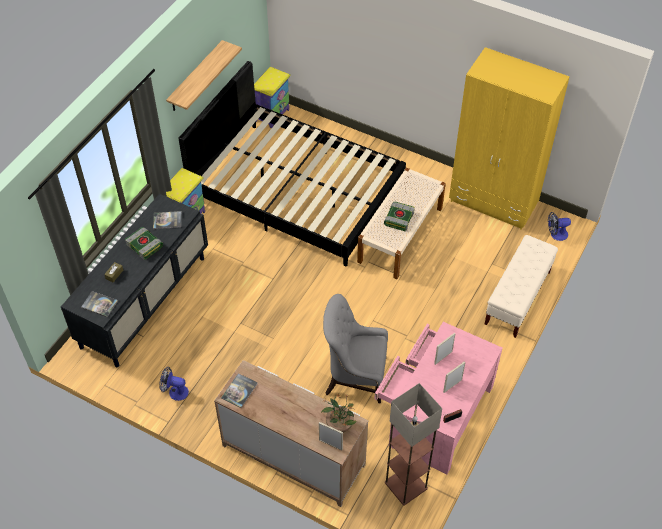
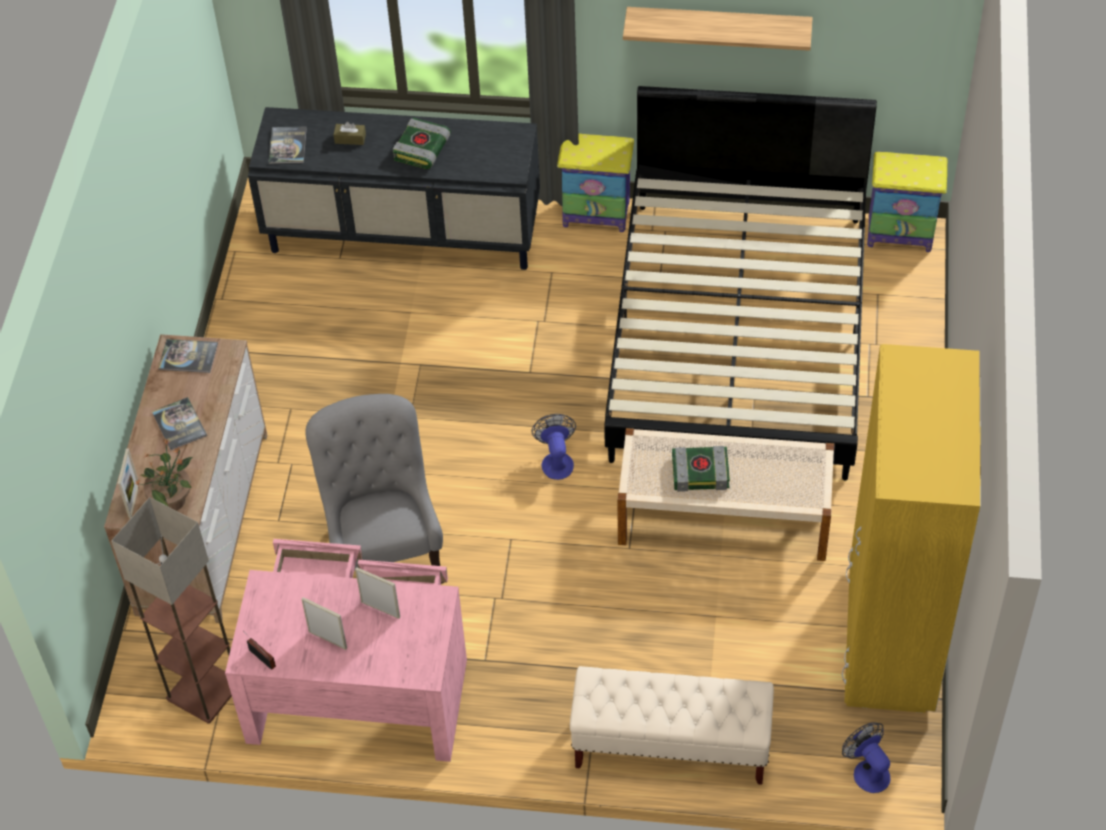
camera: 70 degrees right, 0 degrees up
book [153,211,182,229] -> book moved to [152,397,207,450]
fan [159,367,189,401] -> fan moved to [531,414,576,480]

